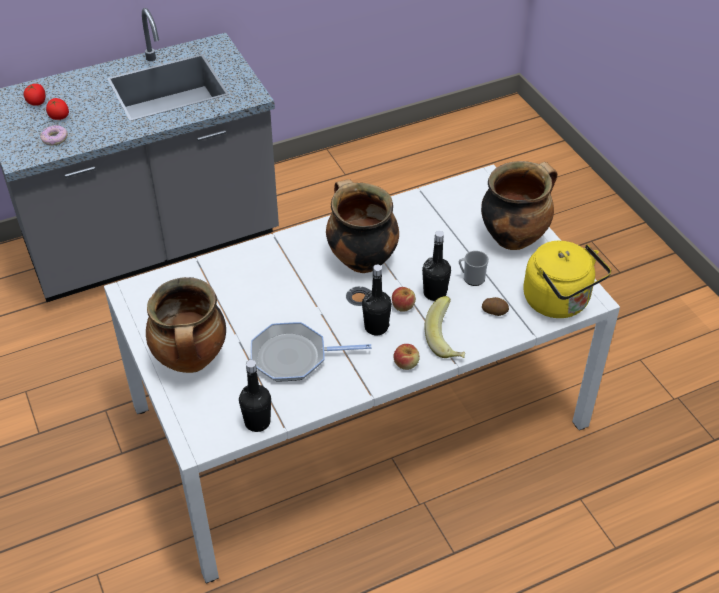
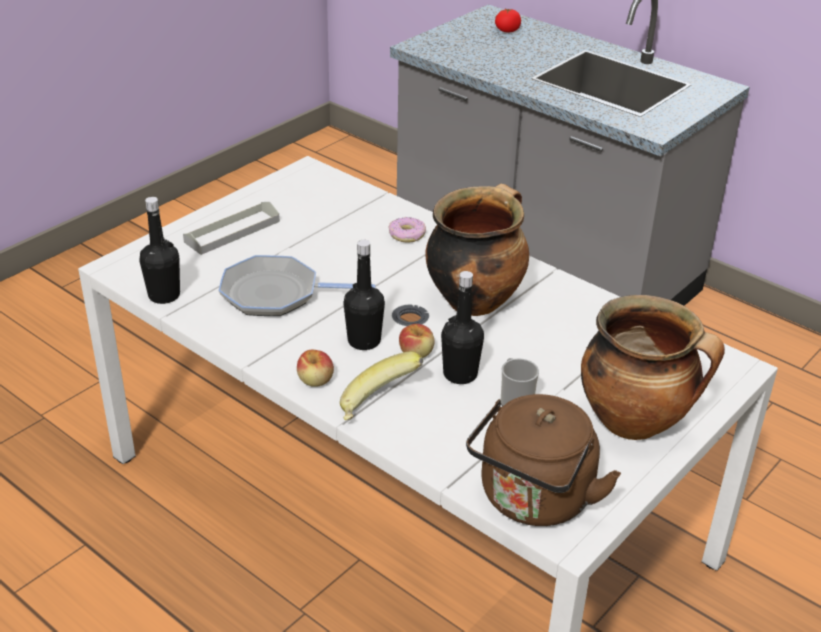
camera: 65 degrees right, 10 degrees down
donut [40,125,68,146] -> donut moved to [388,217,426,243]
tomato [46,98,69,120] -> none
cooking pot [146,277,226,373] -> grey tray [183,202,280,255]
frying pan [251,322,372,381] -> frying pan turned 60 degrees counterclockwise [218,255,376,316]
potato [482,297,509,316] -> none
yellow kettle [523,241,611,318] -> brown kettle [466,394,621,526]

